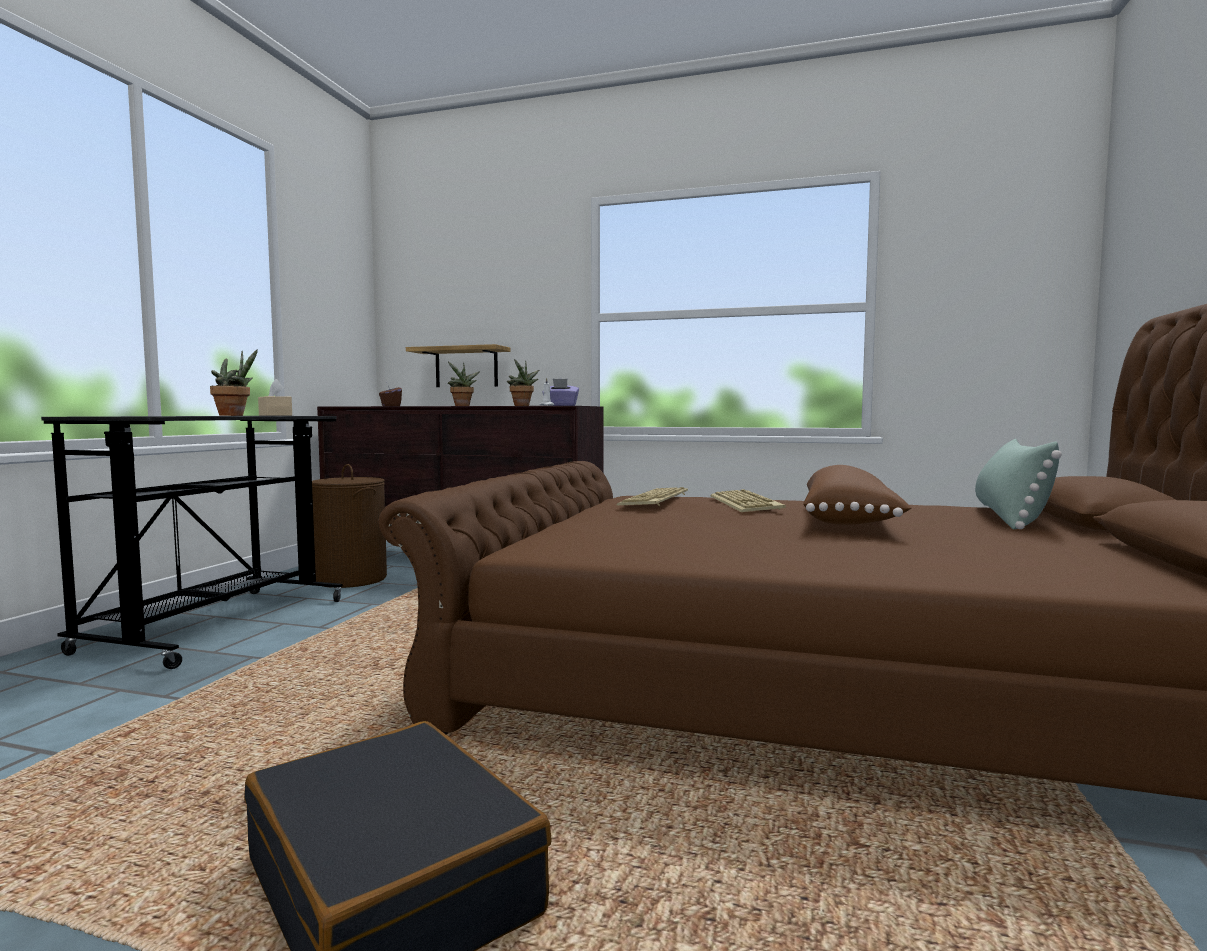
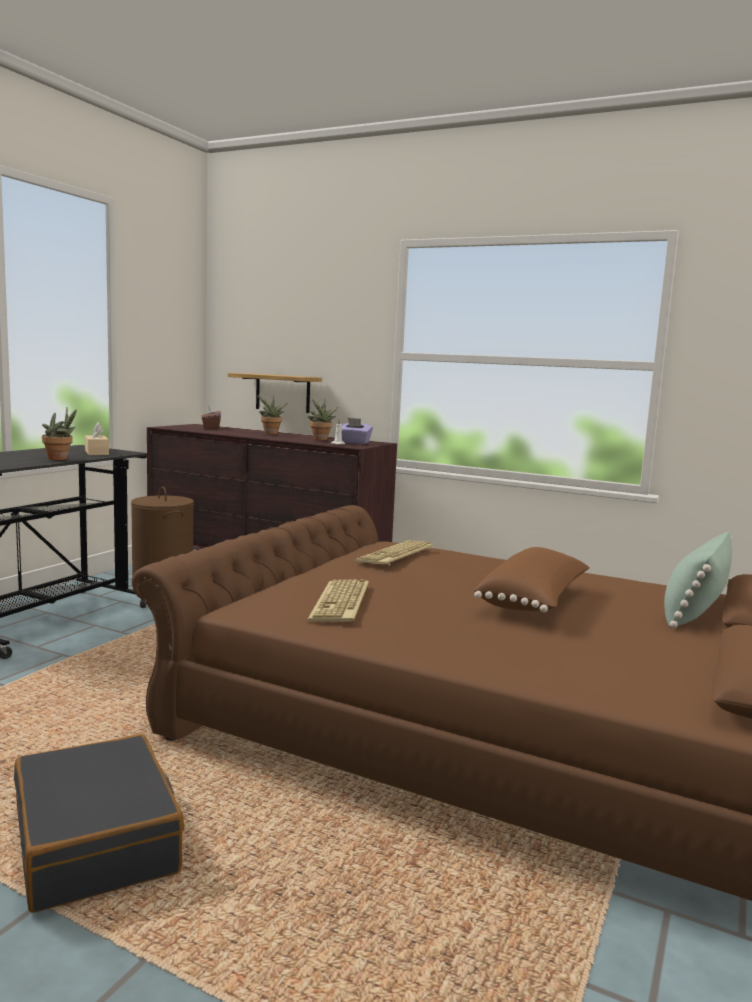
camera: 10 degrees right, 5 degrees up
keyboard [710,489,786,512] -> keyboard moved to [307,579,369,621]

